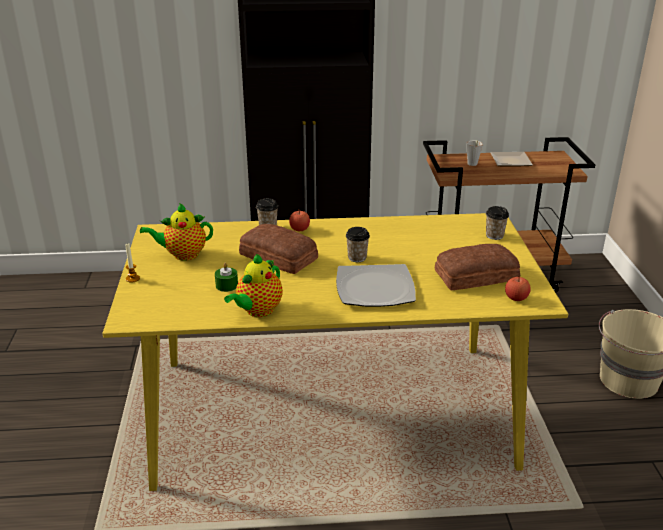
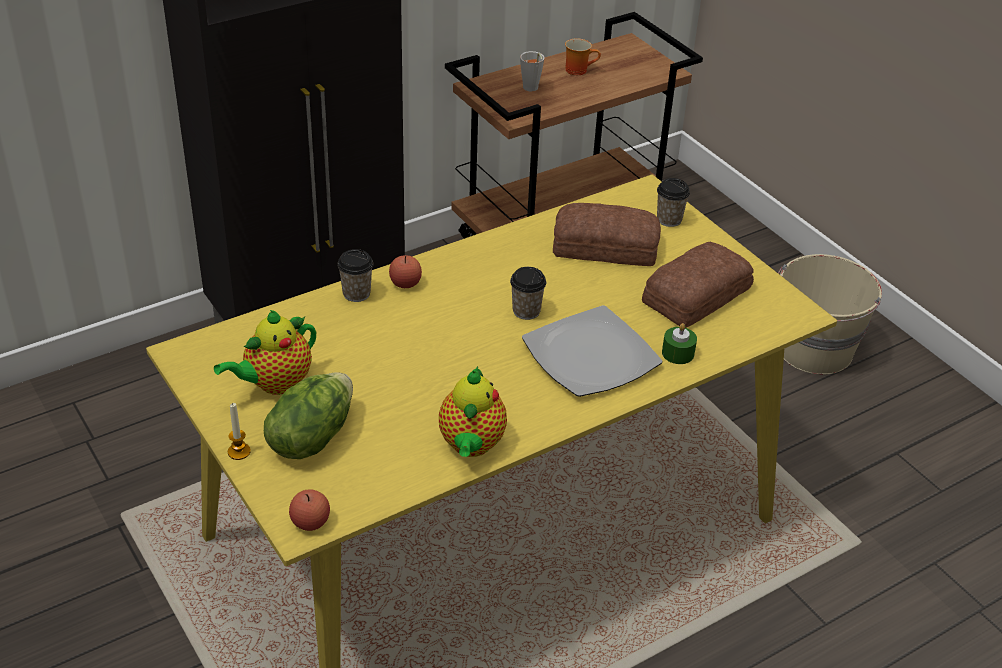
camera: 30 degrees left, 10 degrees up
green candle [215,262,238,292] -> green candle moved to [662,323,697,364]
bread [239,224,318,274] -> bread moved to [553,203,661,266]
plate [490,152,533,167] -> mug [565,38,601,75]
apple [505,276,531,301] -> apple moved to [289,489,330,531]
none -> lettuce [264,372,353,459]

